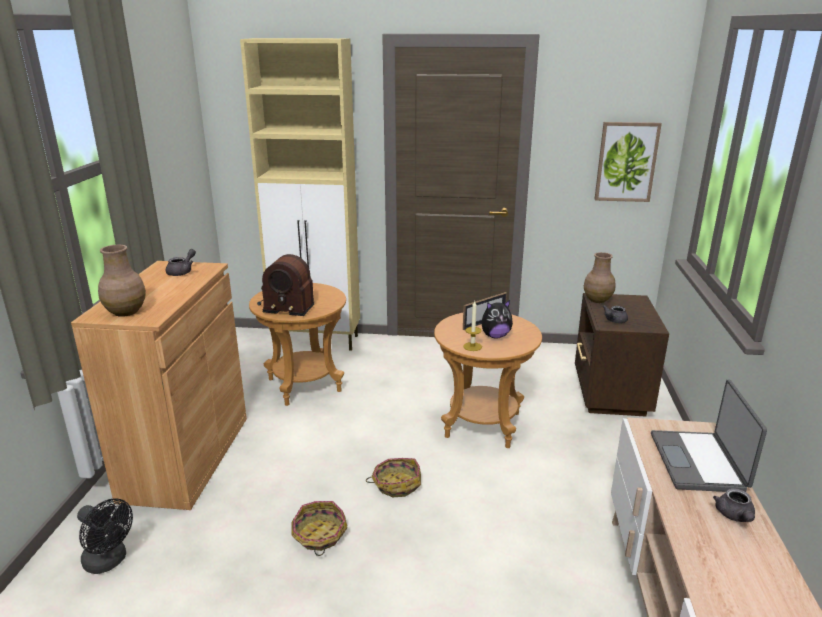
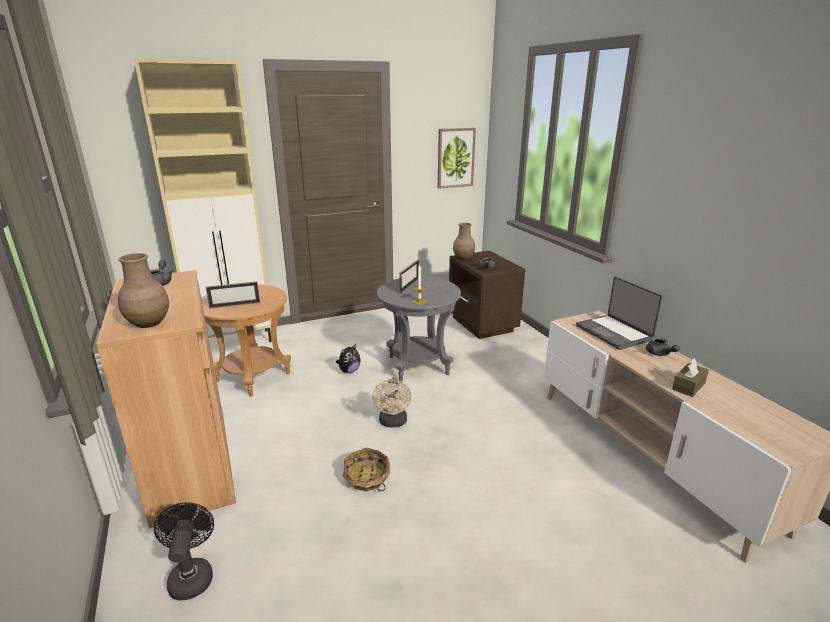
camera: 30 degrees left, 0 degrees up
black fan [77,498,133,574] -> black fan turned 105 degrees counterclockwise [154,502,214,601]
radio [257,254,315,316] -> picture frame [206,281,260,308]
basket [366,458,421,497] -> beige fan [372,378,411,428]
brown side table [434,313,542,448] -> grey side table [377,277,461,381]
plush toy [481,300,513,339] -> plush toy moved to [336,344,360,373]
none -> brown tissue box [672,358,709,397]

